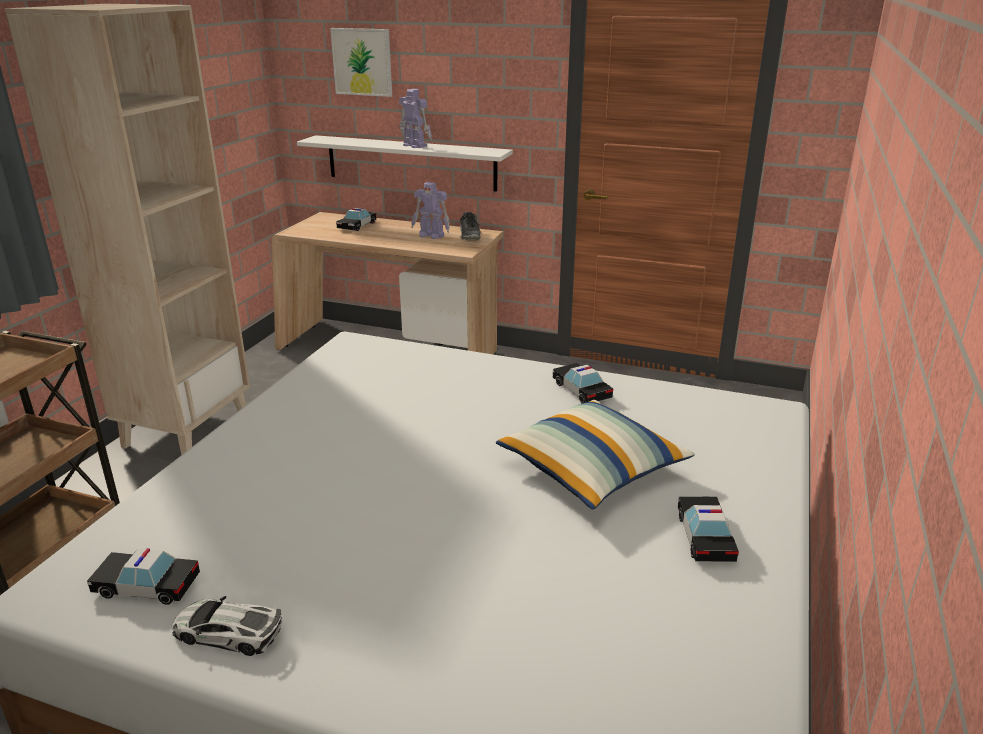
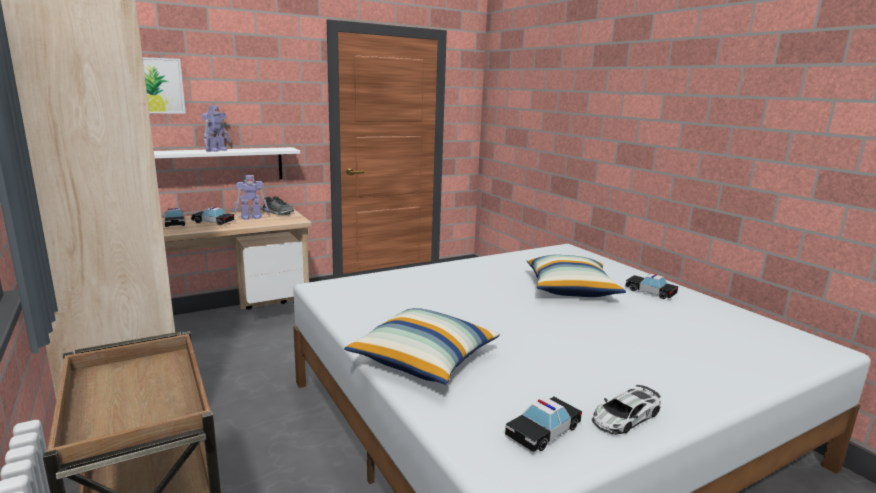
camera: 50 degrees left, 10 degrees down
toy robot [399,89,432,148] -> toy robot turned 120 degrees clockwise [202,106,231,152]
toy car [553,363,613,403] -> toy car moved to [191,207,234,225]
none -> pillow [344,308,500,384]

